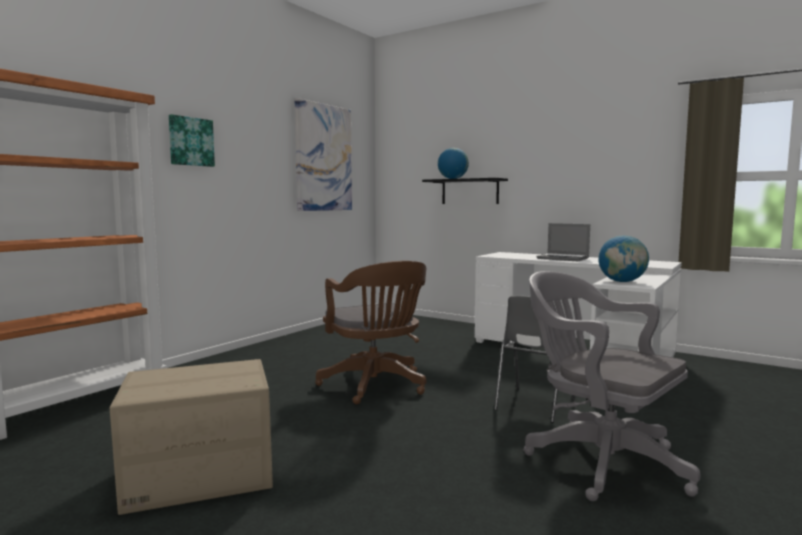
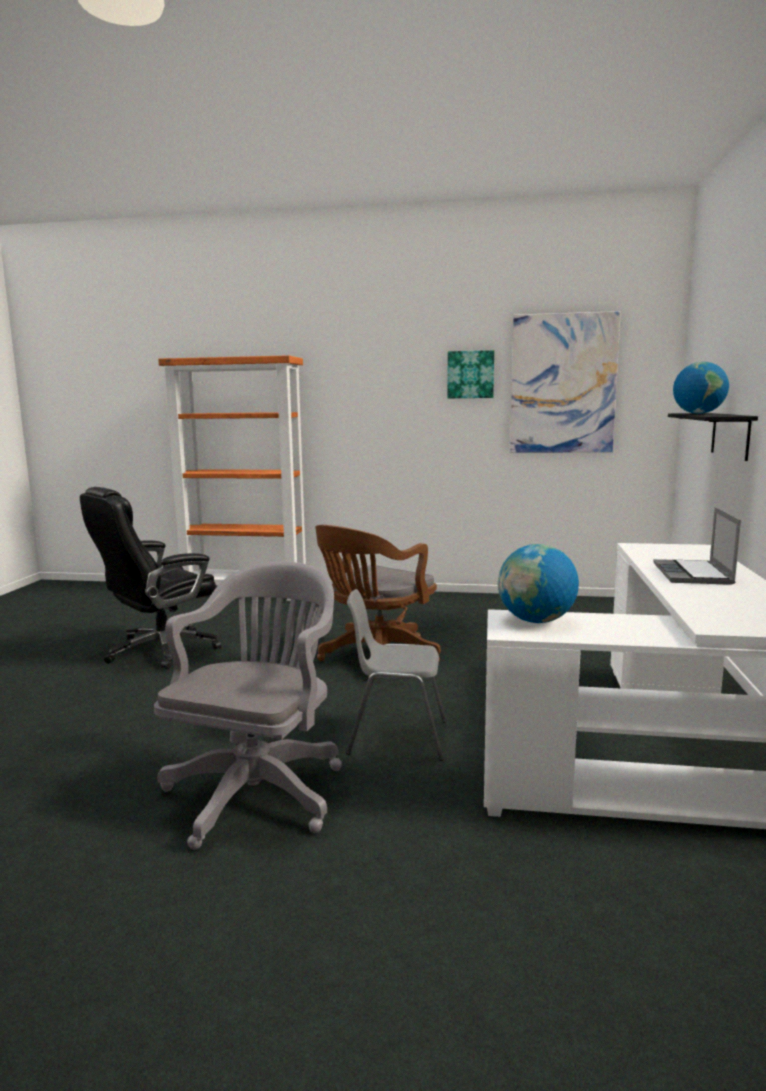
camera: 65 degrees right, 5 degrees up
cardboard box [110,359,273,515] -> black office chair [80,487,221,669]
picture [169,114,215,167] -> picture moved to [447,350,494,398]

